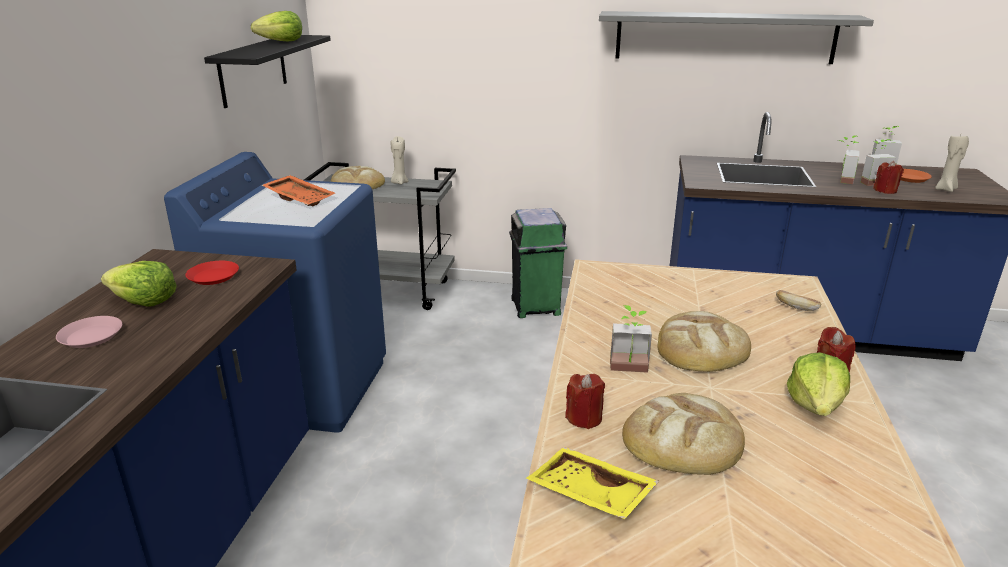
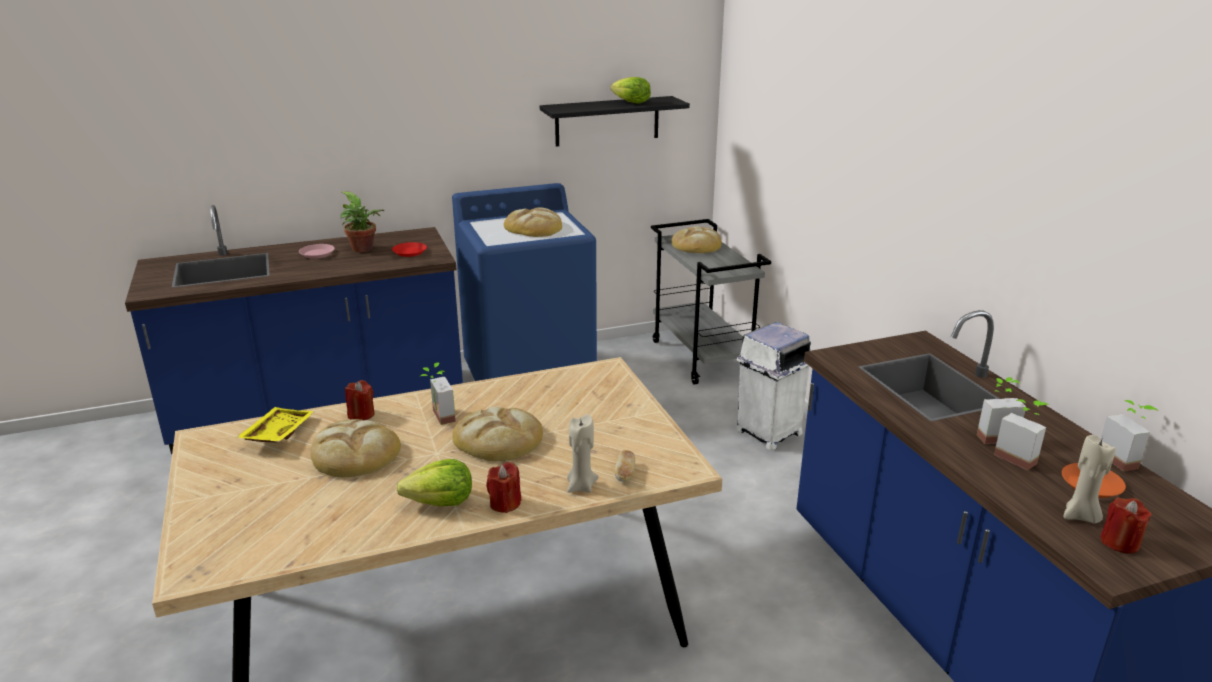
camera: 60 degrees right, 0 degrees up
lettuce [101,261,177,307] -> potted plant [340,191,384,252]
orange tray [262,175,335,206] -> bread [504,207,562,237]
beige candle [391,136,408,185] -> beige candle moved to [567,414,598,493]
green trash can [509,208,567,318] -> white trash can [737,322,811,450]
grey shelf [599,11,874,64] -> none
red candle [873,161,904,194] -> red candle moved to [1100,498,1152,554]

